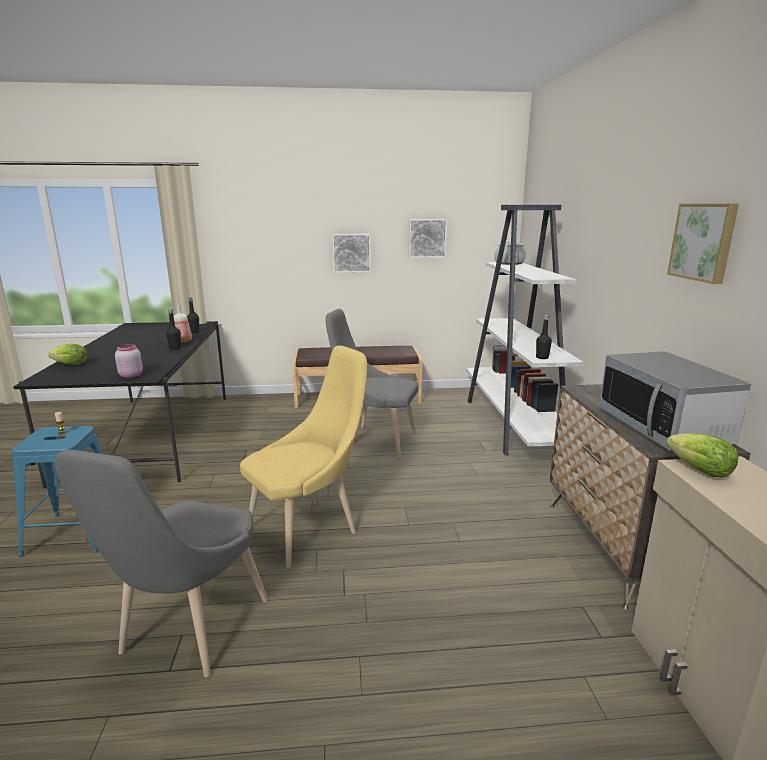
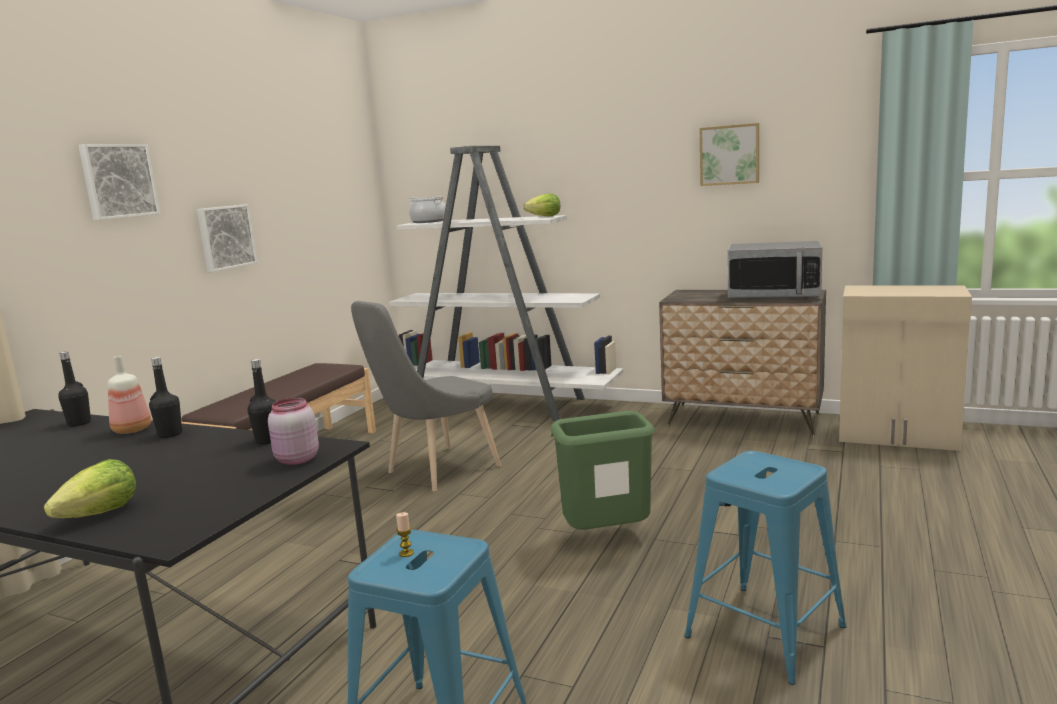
camera: 60 degrees left, 5 degrees down
grey chair [55,449,268,677] -> blue stool [684,451,847,685]
yellow chair [240,346,367,568] -> green trash can [550,411,655,530]
picture [409,219,447,258] -> picture moved to [78,144,160,221]
black bottle [536,315,552,359] -> black bottle moved to [248,359,276,444]
lettuce [666,433,738,477] -> lettuce moved to [524,194,560,216]

